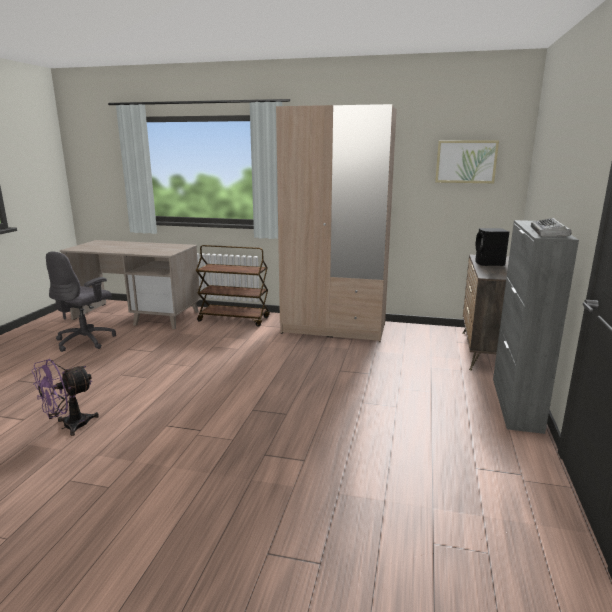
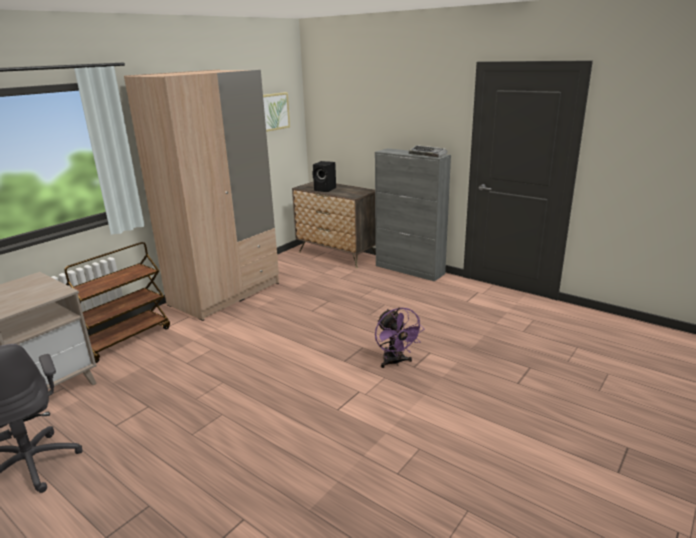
camera: 65 degrees left, 5 degrees up
purple fan [32,359,99,436] -> purple fan moved to [375,308,424,368]

